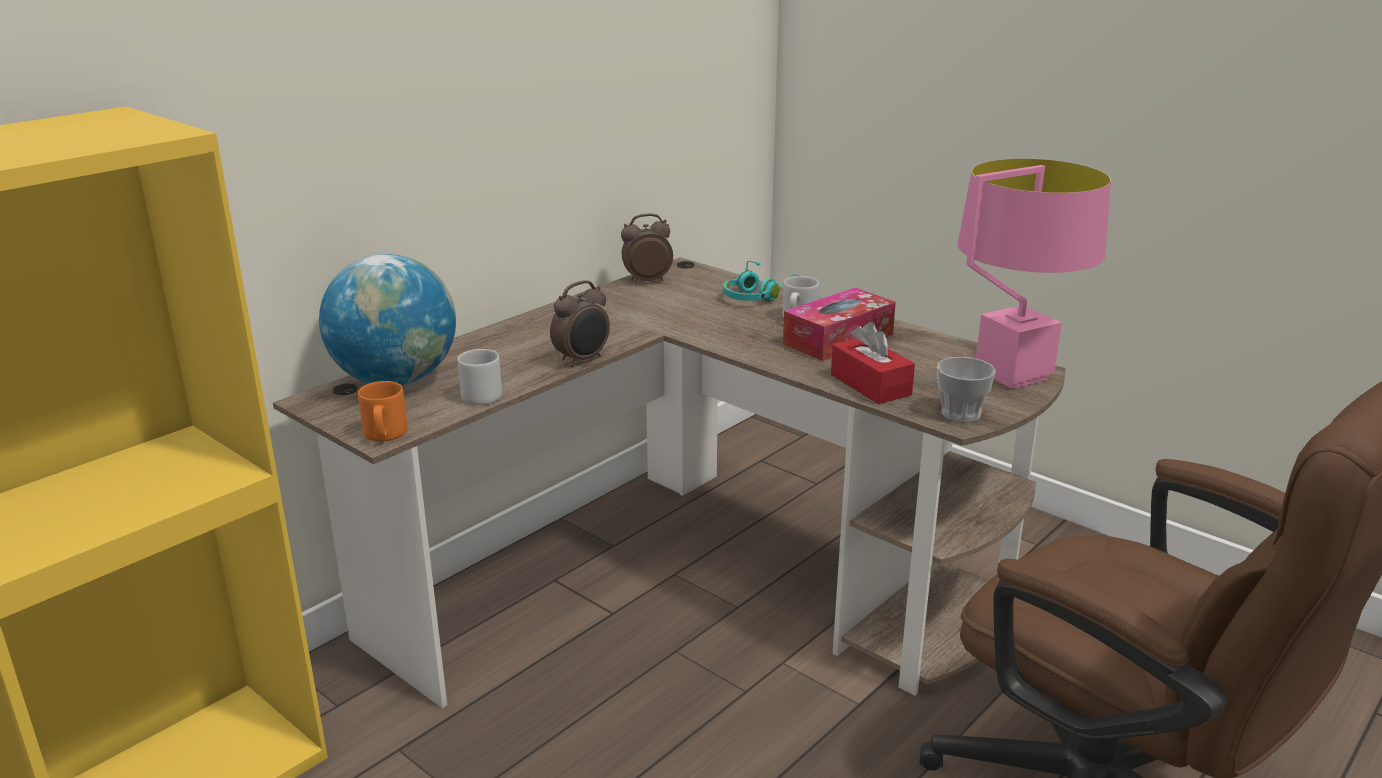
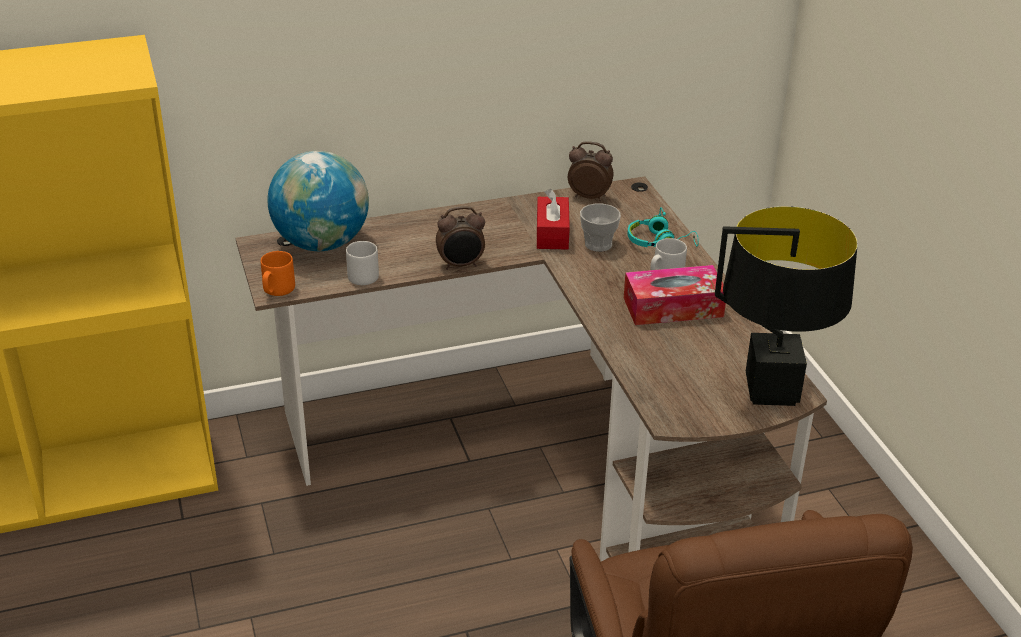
camera: 30 degrees right, 10 degrees up
red tissue box [831,322,915,404] -> red tissue box moved to [537,189,570,250]
cup [937,357,996,422] -> cup moved to [580,203,621,252]
pink table lamp [958,159,1111,389] -> black table lamp [715,206,858,406]

